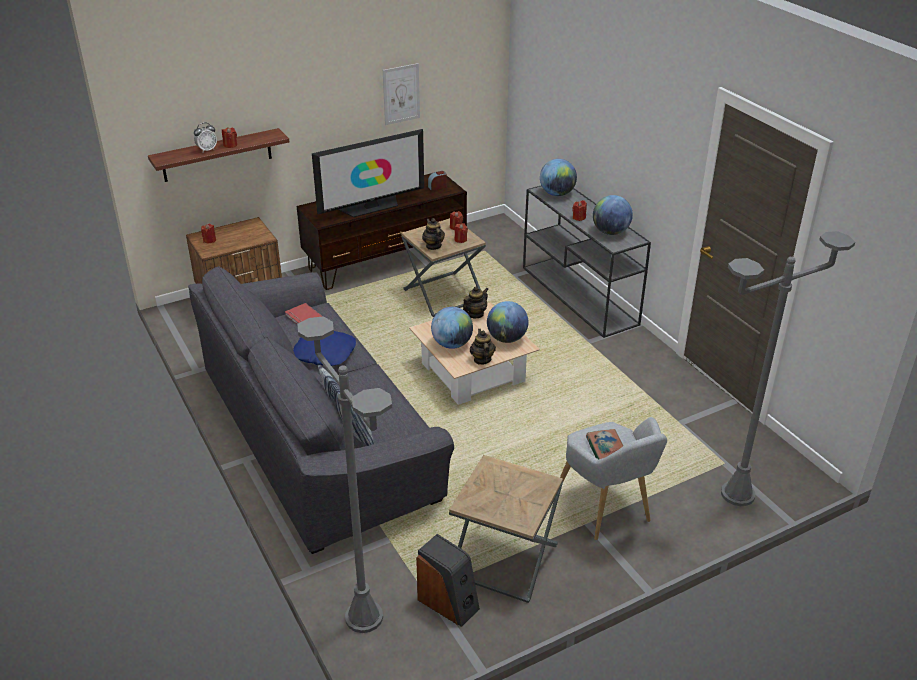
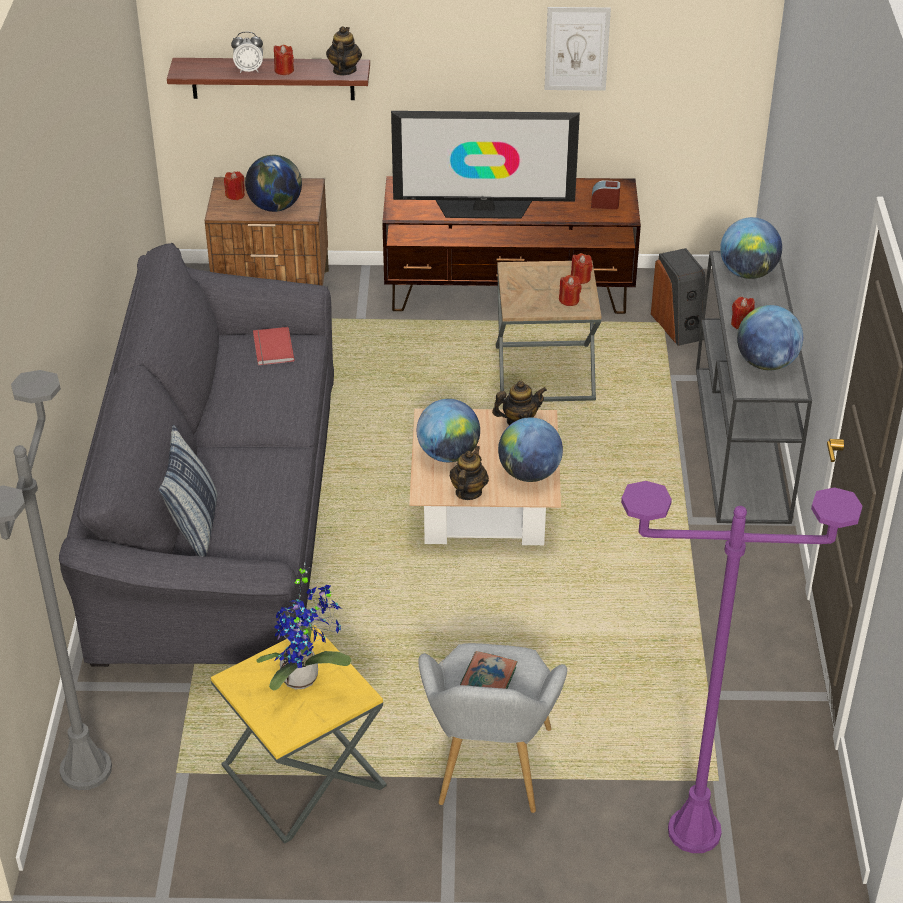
camera: 30 degrees right, 5 degrees up
blue pillow [293,331,356,366] -> none
speaker [416,534,480,627] -> speaker moved to [651,248,705,346]
teapot [422,218,445,250] -> teapot moved to [326,26,362,75]
brown side table [449,455,563,603] -> yellow side table [211,625,387,844]
grey floor lamp [721,231,855,506] -> purple floor lamp [621,481,862,853]
none -> globe [245,155,302,212]
none -> potted plant [256,563,352,690]

